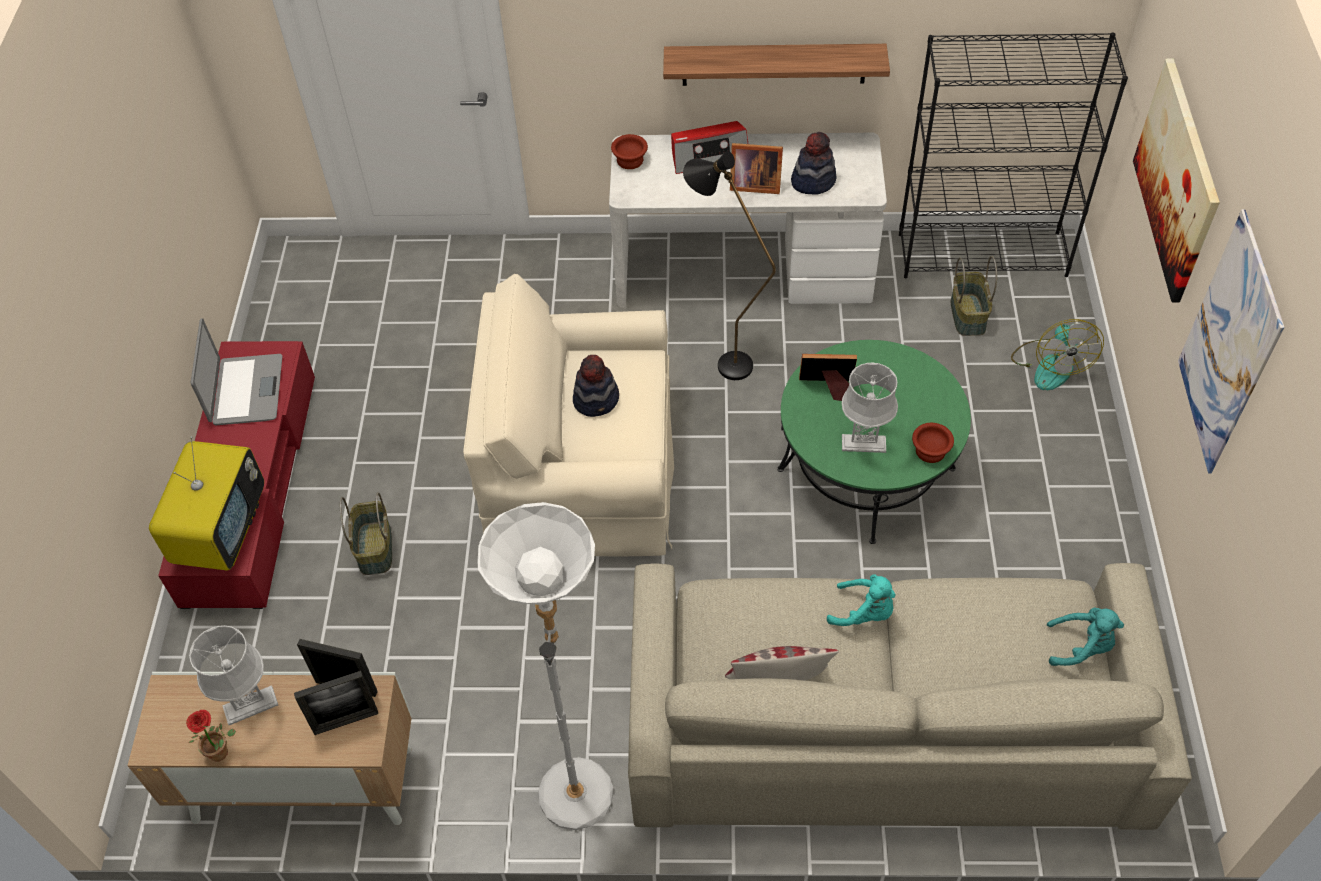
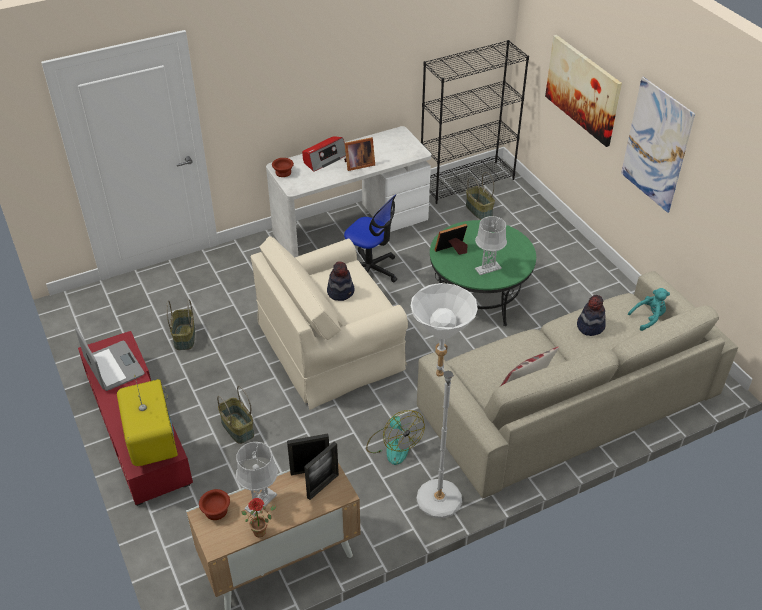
camera: 30 degrees left, 10 degrees down
shelf [663,44,890,86] -> none
black floor lamp [683,151,776,380] -> office chair [344,194,397,282]
hat [791,132,836,195] -> hat moved to [577,295,606,336]
turquoise plush toy [827,575,896,626] -> none
brown bowl [912,423,954,463] -> brown bowl moved to [199,489,230,520]
fan [1011,319,1104,390] -> fan moved to [366,410,425,465]
none -> basket [167,299,195,350]

